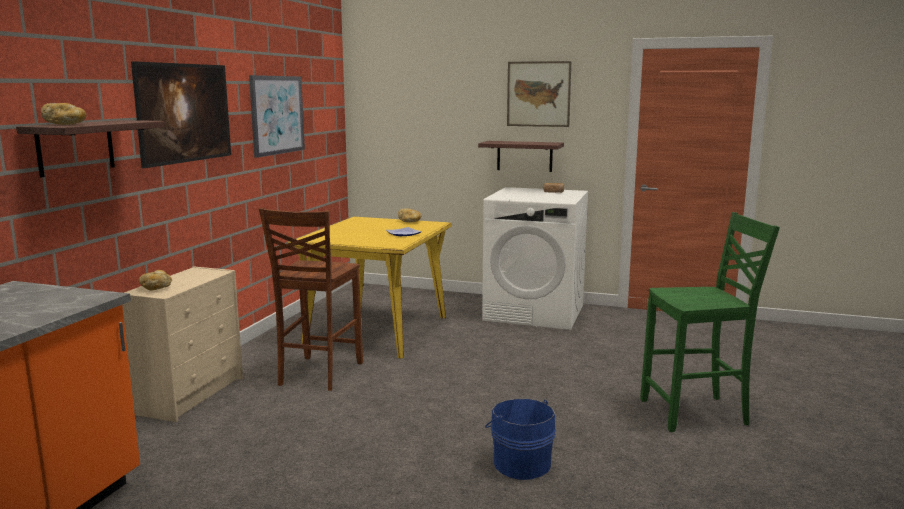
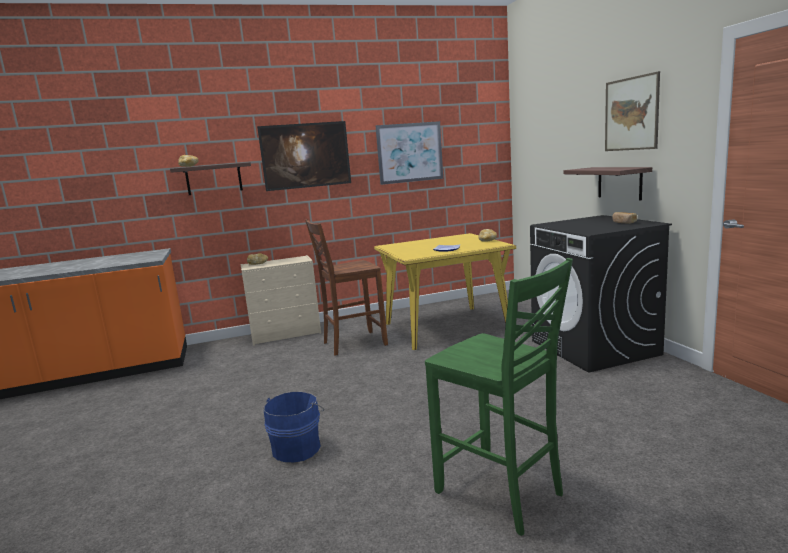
camera: 55 degrees right, 0 degrees up
white washing machine [482,187,588,330] -> black washing machine [530,215,672,373]

